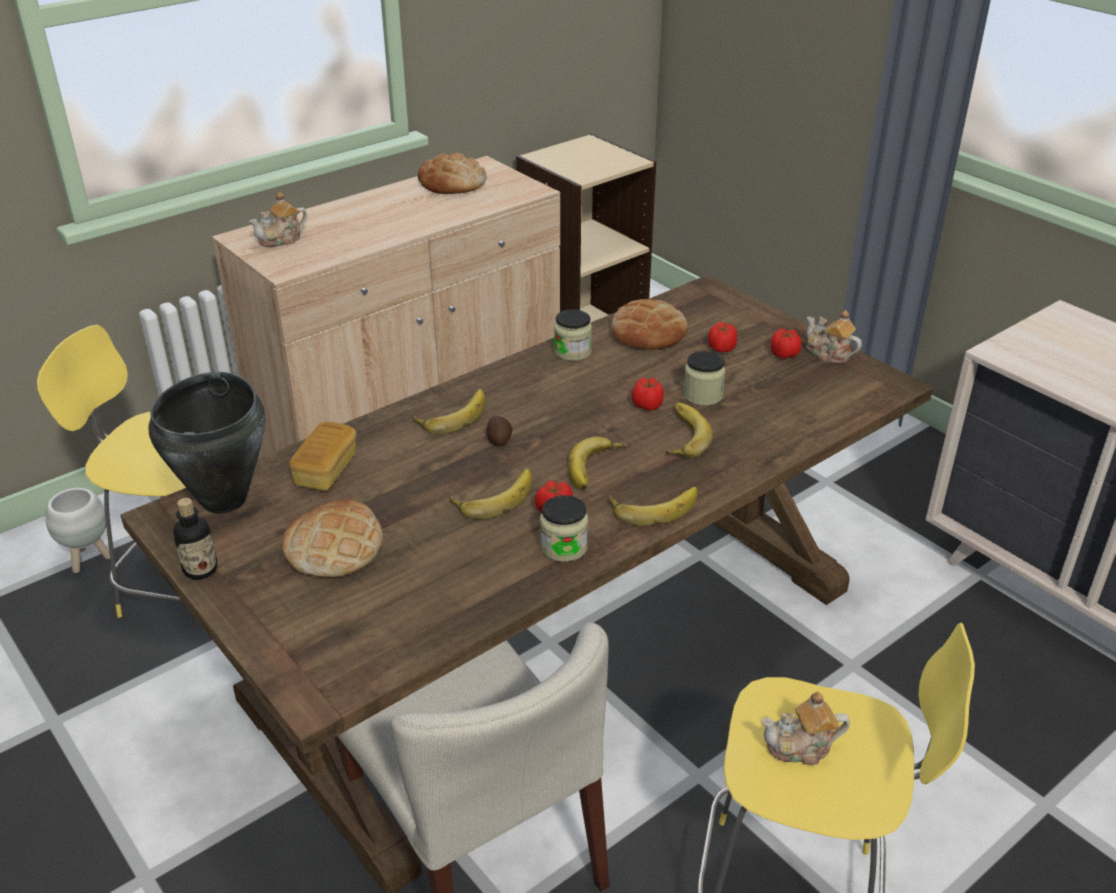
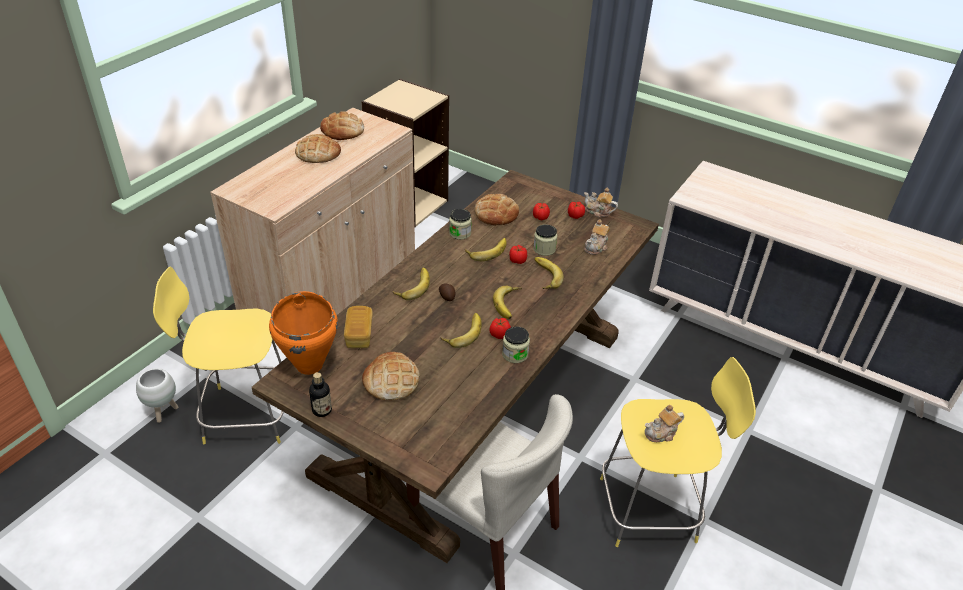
camera: 20 degrees left, 5 degrees up
black cooking pot [149,372,265,514] -> orange cooking pot [269,291,338,375]
teapot [249,192,307,247] -> teapot moved to [584,219,610,255]
banana [609,487,698,526] -> banana moved to [465,238,507,261]
none -> bread [295,134,341,163]

